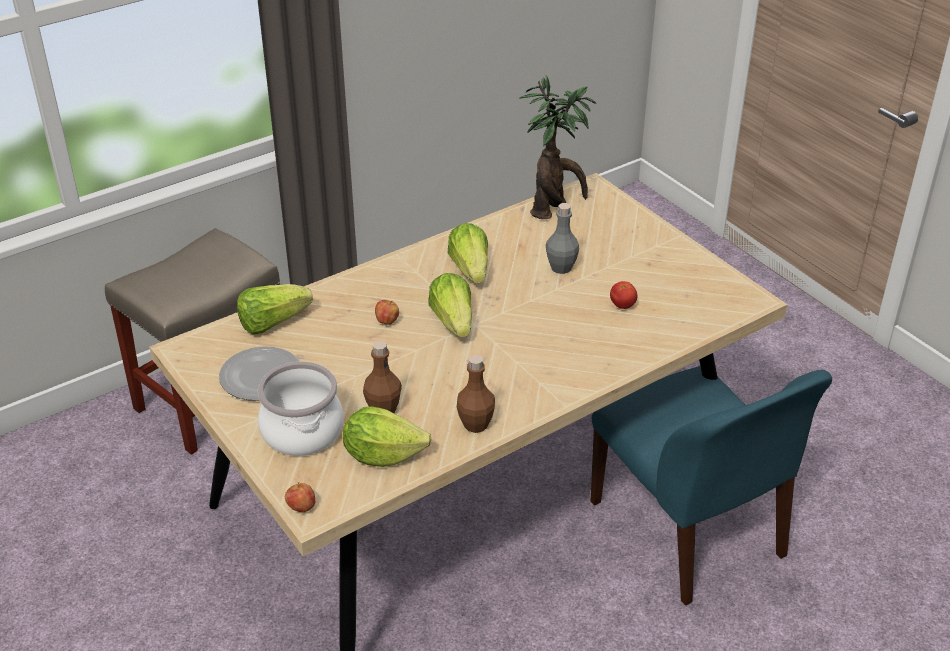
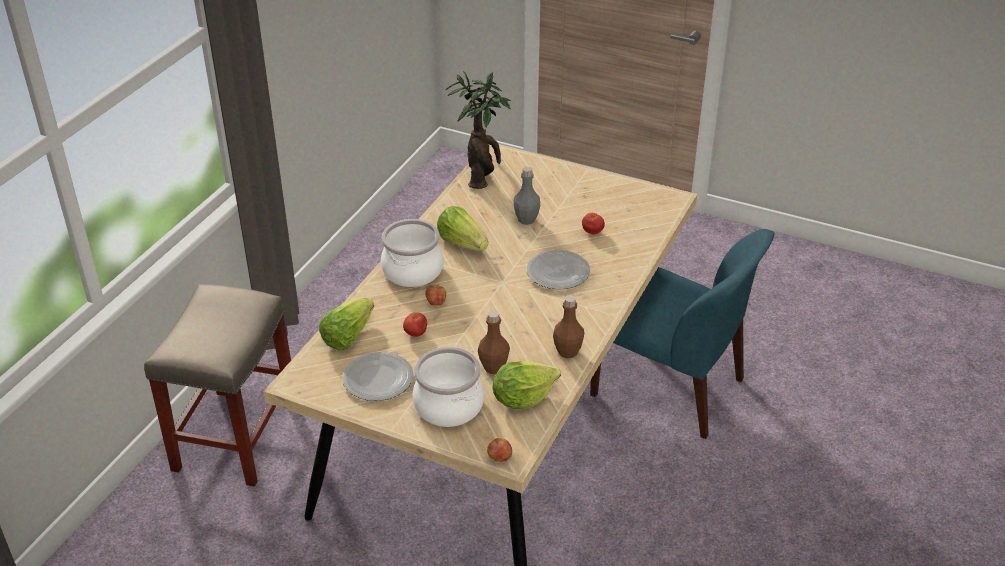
camera: 30 degrees left, 0 degrees up
lettuce [428,273,472,338] -> none
none -> cooking pot [381,219,443,287]
none -> tomato [403,312,427,337]
none -> plate [526,250,590,289]

